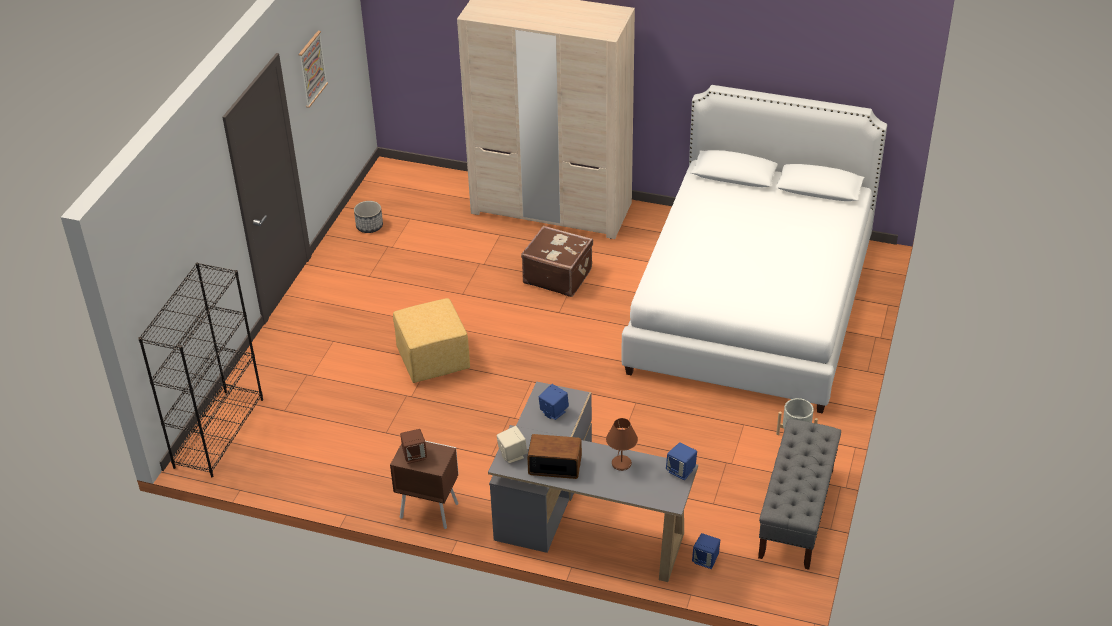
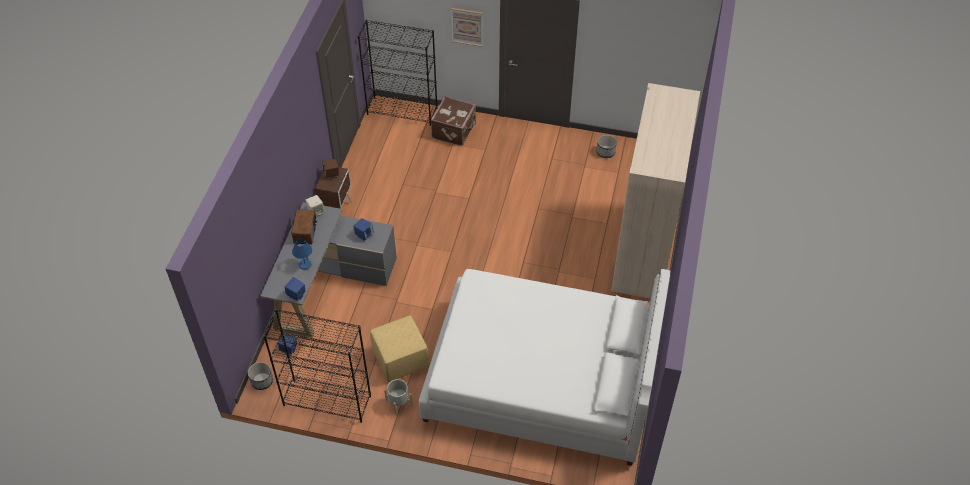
camera: 85 degrees right, 10 degrees up
picture [299,31,328,108] -> picture moved to [451,8,483,47]
yellow ottoman [393,298,470,383] -> yellow ottoman moved to [370,315,429,382]
brown suitcase [521,226,593,297] -> brown suitcase moved to [431,96,476,146]
brown table lamp [606,418,638,471] -> blue table lamp [292,238,312,269]
grey bench [758,419,841,570] -> black bookcase [263,309,371,423]
none -> planter [248,362,273,390]

